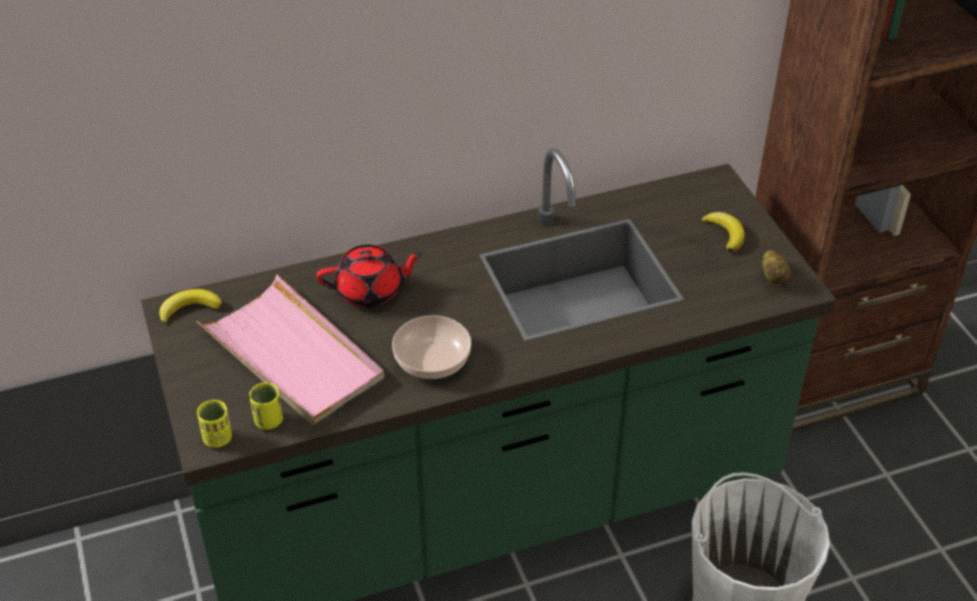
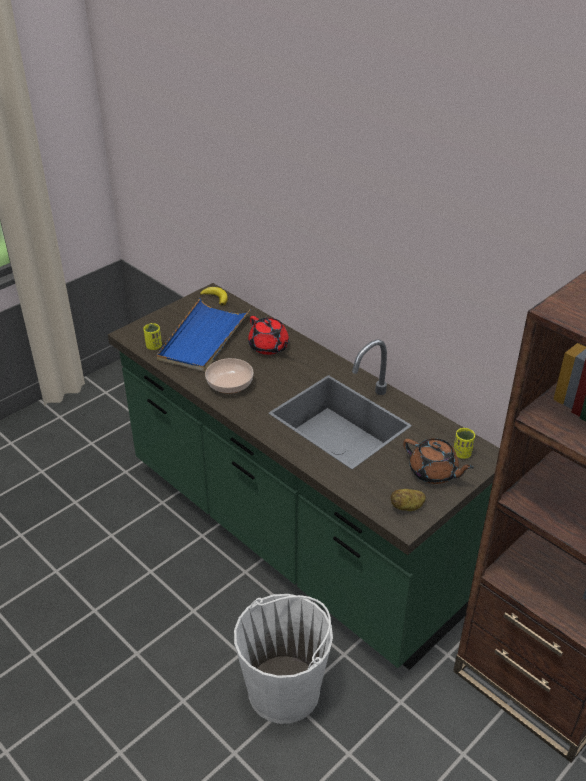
camera: 65 degrees right, 5 degrees down
pink tray [196,275,385,425] -> blue tray [157,299,251,372]
yellow cup [197,400,232,448] -> yellow cup moved to [454,428,475,459]
banana [701,212,745,252] -> brown teapot [403,438,474,484]

